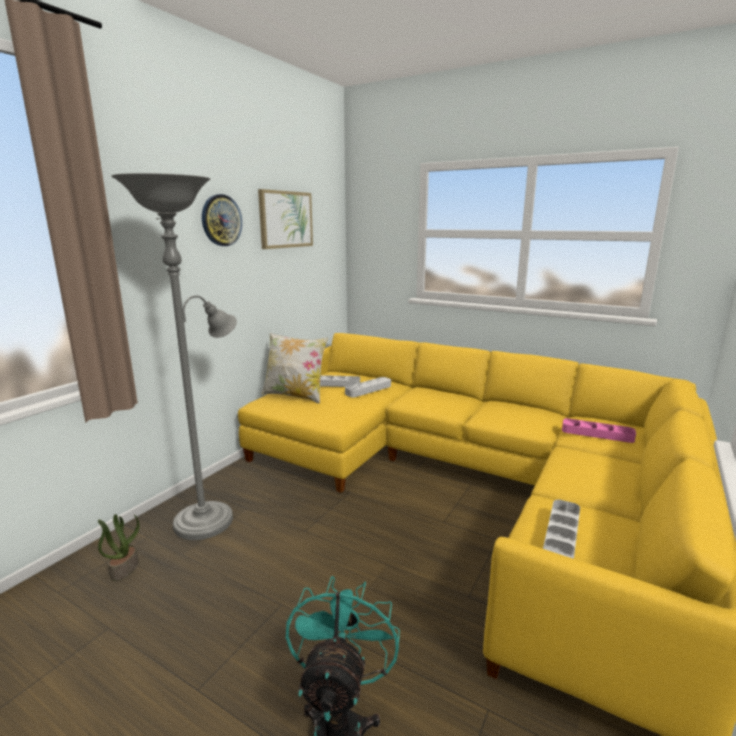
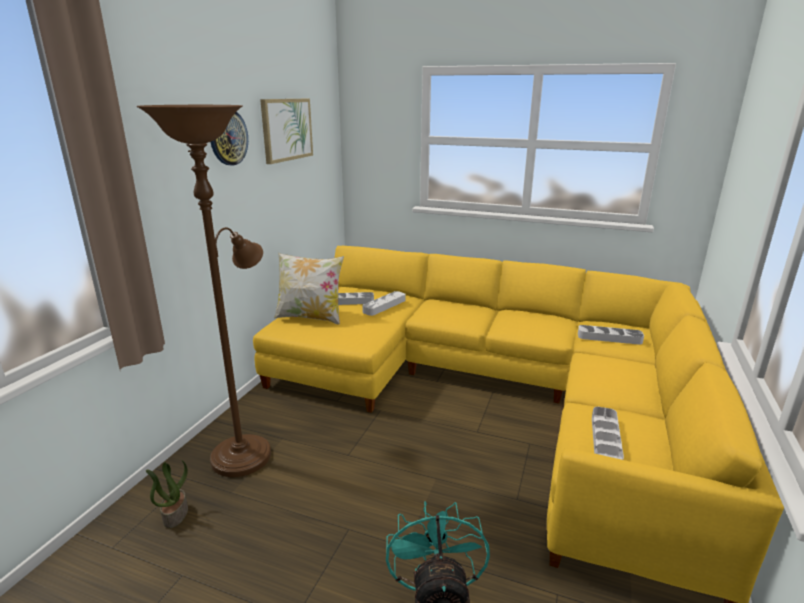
camera: 10 degrees left, 5 degrees up
grey floor lamp [112,173,237,540] -> brown floor lamp [137,105,271,477]
pink tray [562,418,636,443] -> grey tray [578,325,644,345]

